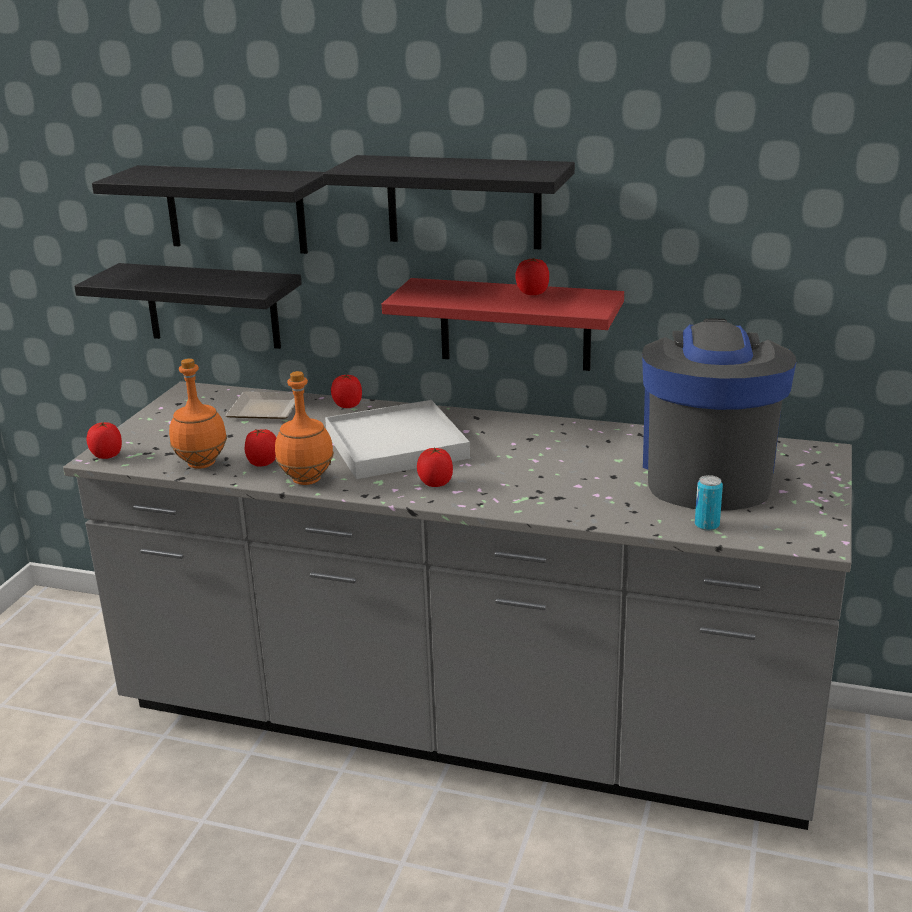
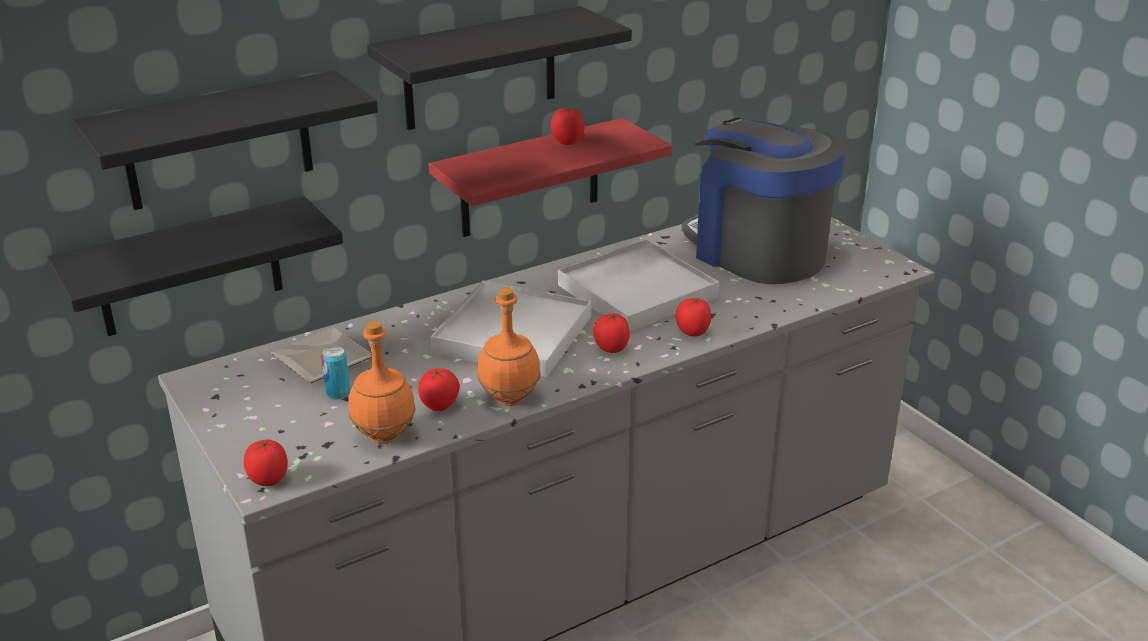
camera: 50 degrees left, 5 degrees up
tomato [331,375,362,408] -> tomato moved to [676,297,711,337]
can [695,475,723,531] -> can moved to [321,346,350,400]
none -> white tray [558,240,719,331]

